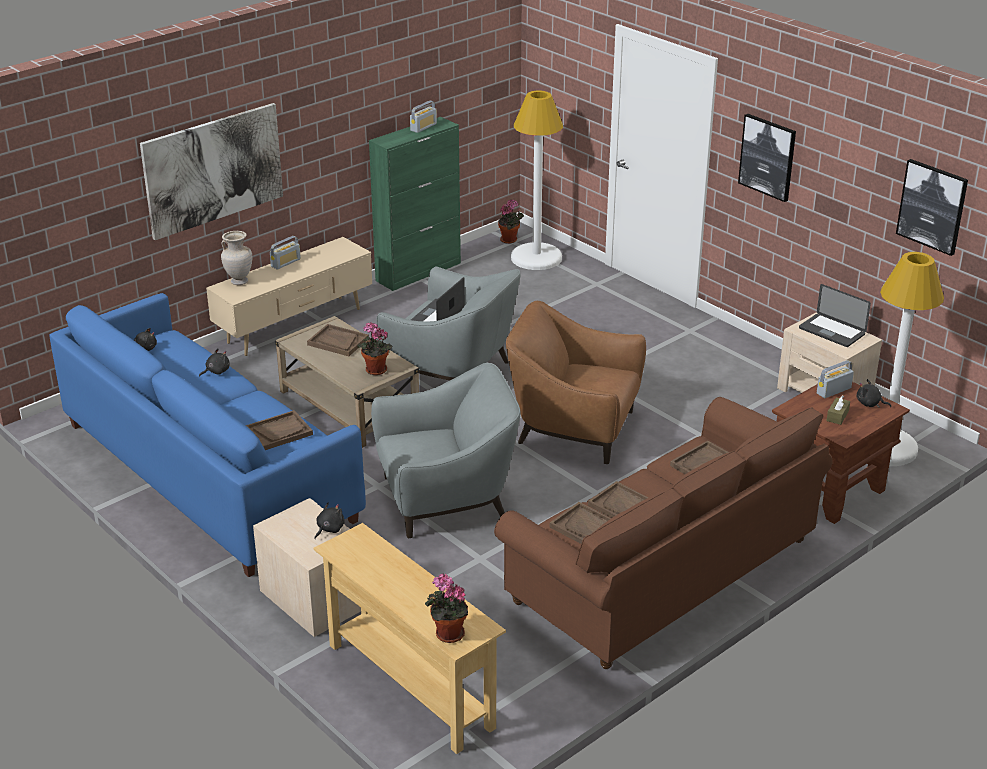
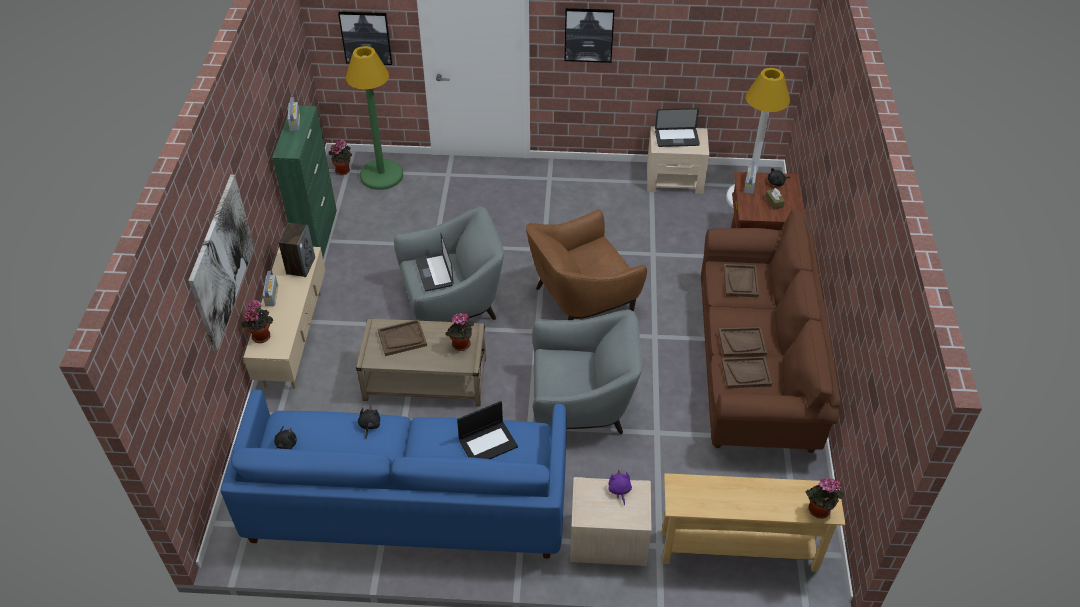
camera: 45 degrees left, 15 degrees up
beige vase [221,231,252,285] -> potted plant [241,299,273,343]
brown tray [246,410,313,450] -> laptop [457,401,518,459]
black plush toy [314,502,345,539] -> purple plush toy [609,470,632,505]
grey armchair [371,363,520,538] -> grey armchair turned 60 degrees clockwise [532,310,642,434]
white floor lamp [511,91,563,270] -> green floor lamp [346,46,403,190]
picture [896,159,968,256] -> picture moved to [338,12,392,65]
none -> speaker [278,223,315,277]

